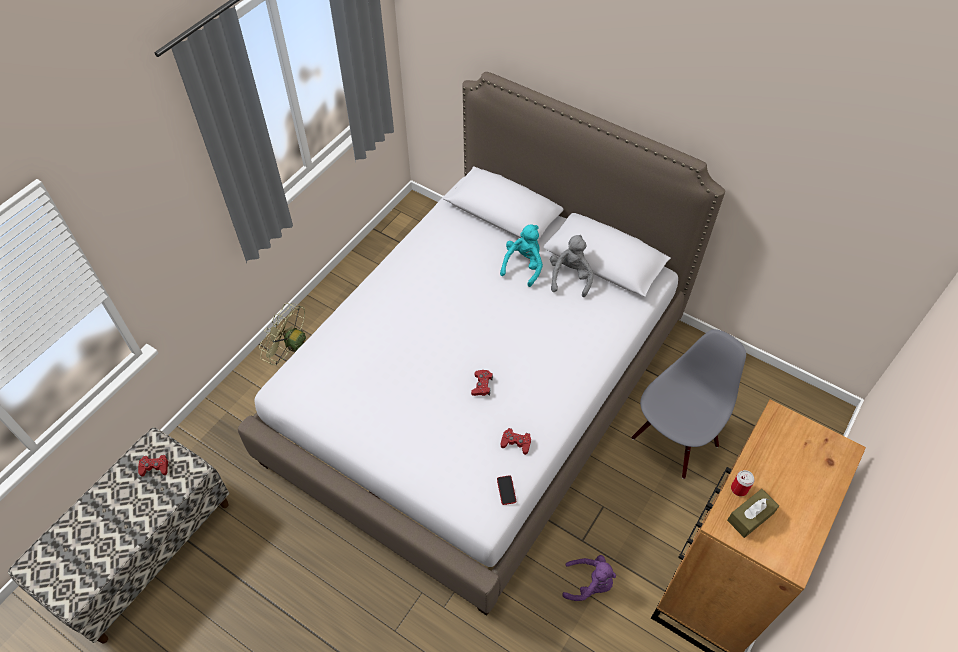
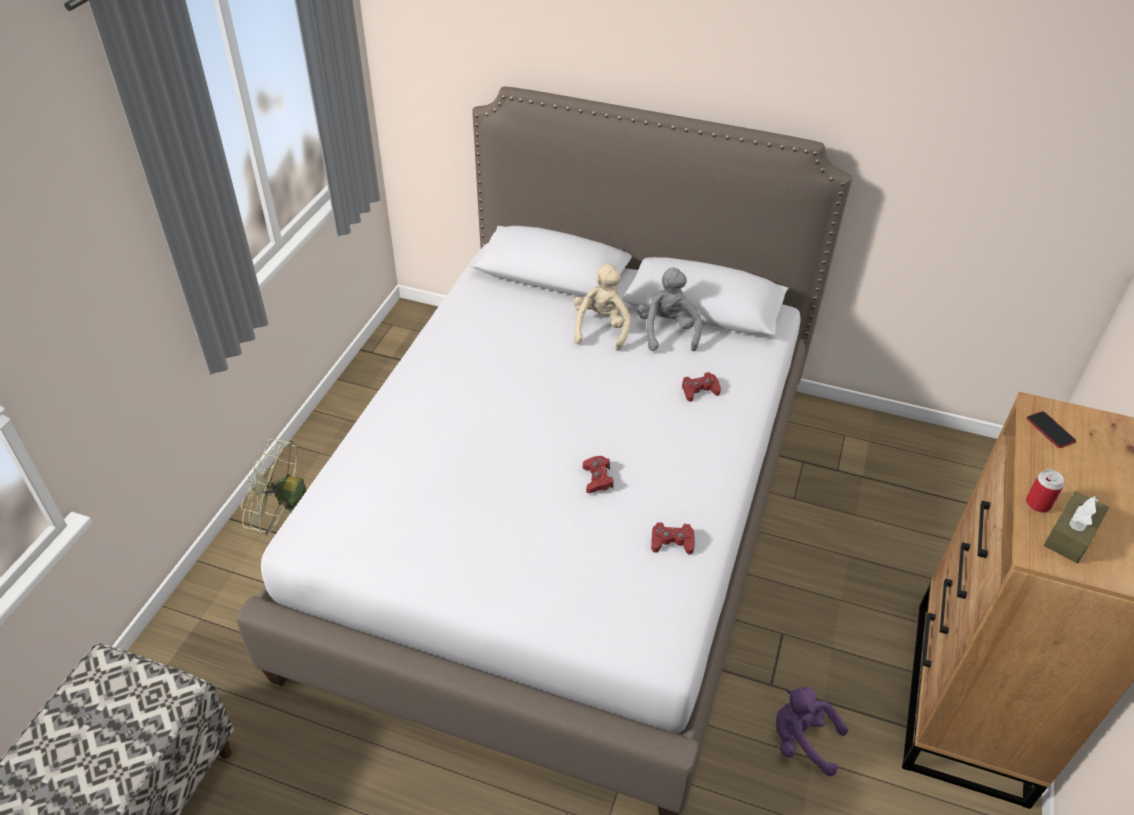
camera: 15 degrees left, 10 degrees down
red game controller [138,455,168,477] -> red game controller moved to [682,372,721,402]
phone [497,475,516,505] -> phone moved to [1027,411,1076,448]
turquoise plush toy [500,224,543,287] -> beige plush toy [574,264,631,351]
purple plush toy [562,555,616,601] -> purple plush toy turned 150 degrees counterclockwise [776,687,848,776]
grey chair [631,329,746,479] -> none

